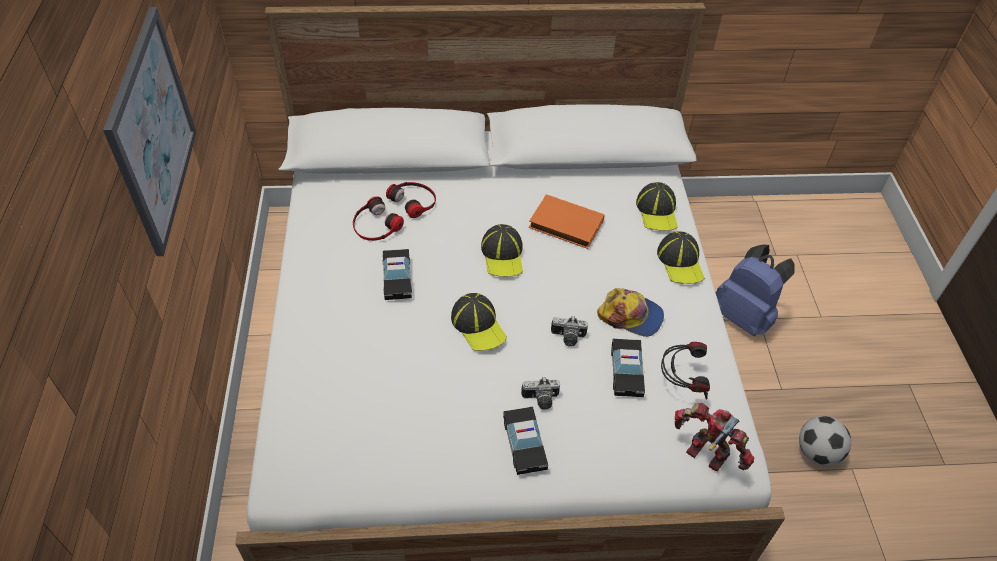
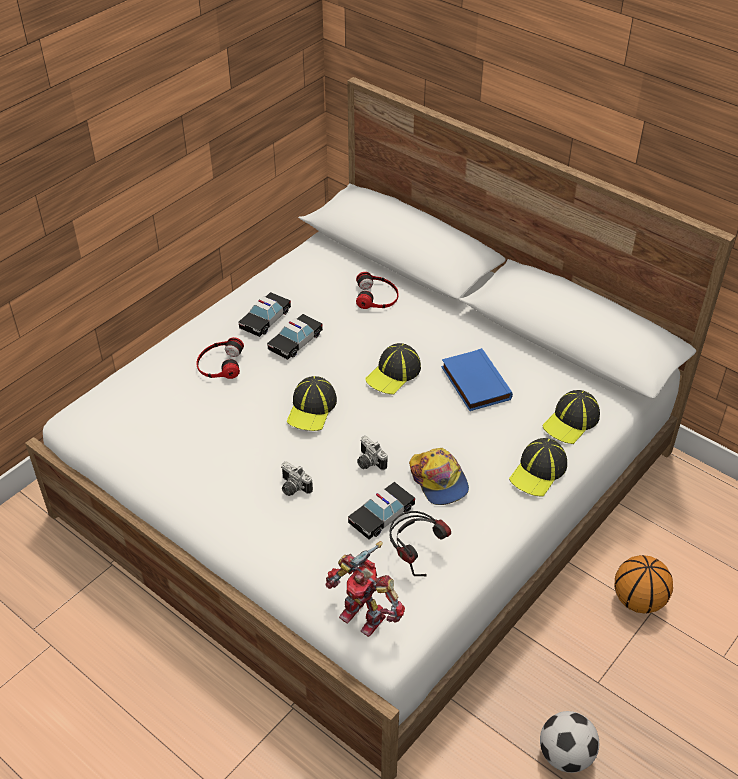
camera: 45 degrees right, 5 degrees down
picture [103,7,197,256] -> none
headphones [353,196,404,241] -> headphones moved to [196,337,244,379]
toy car [503,407,548,475] -> toy car moved to [238,292,291,337]
orange book [529,194,604,249] -> blue book [441,348,513,411]
toy robot [675,403,755,471] -> toy robot turned 135 degrees clockwise [325,541,405,637]
blue backpack [716,245,794,336] -> basketball [615,555,673,614]

